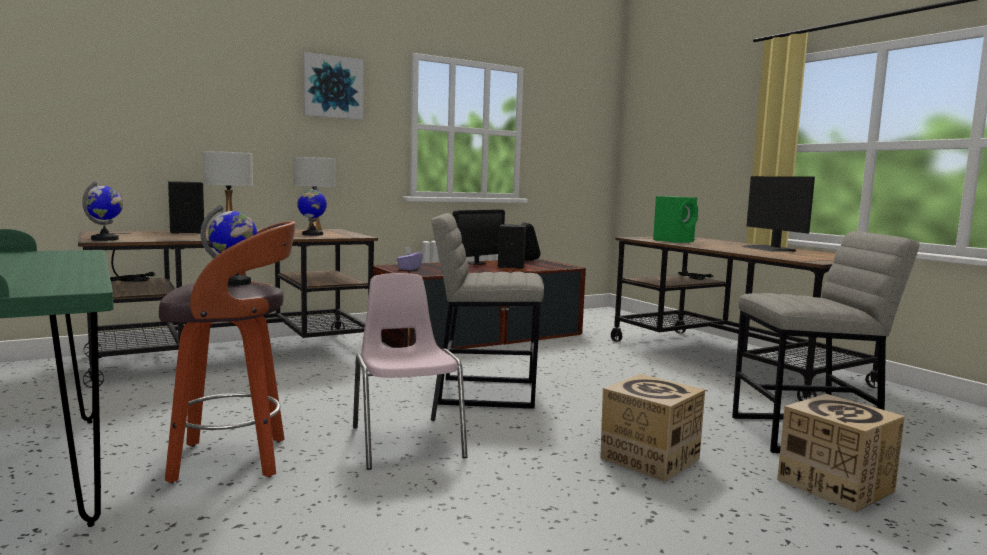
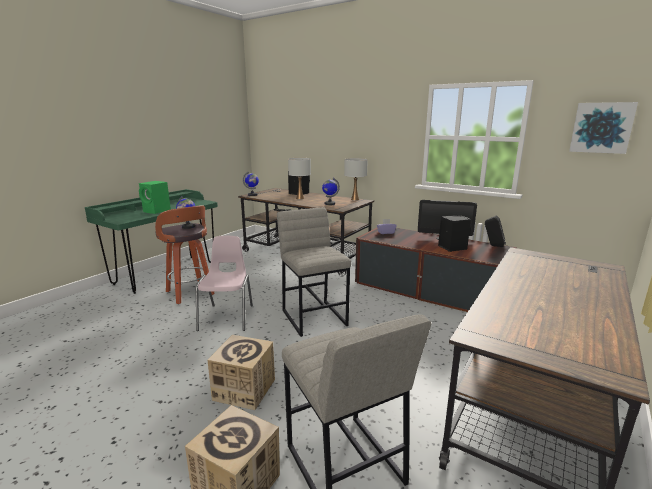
camera: 65 degrees right, 10 degrees up
picture [303,52,363,120] -> picture moved to [569,102,638,154]
pink chair [353,273,467,470] -> pink chair turned 45 degrees counterclockwise [196,236,253,331]
green speaker [653,196,698,243] -> green speaker moved to [139,181,171,214]
monitor [741,176,815,252] -> none

